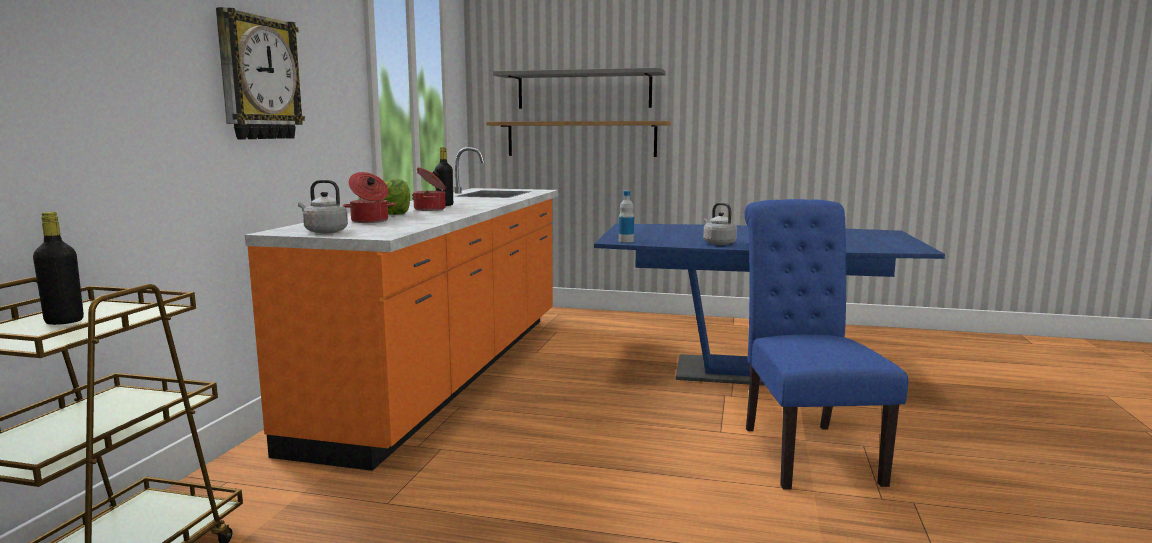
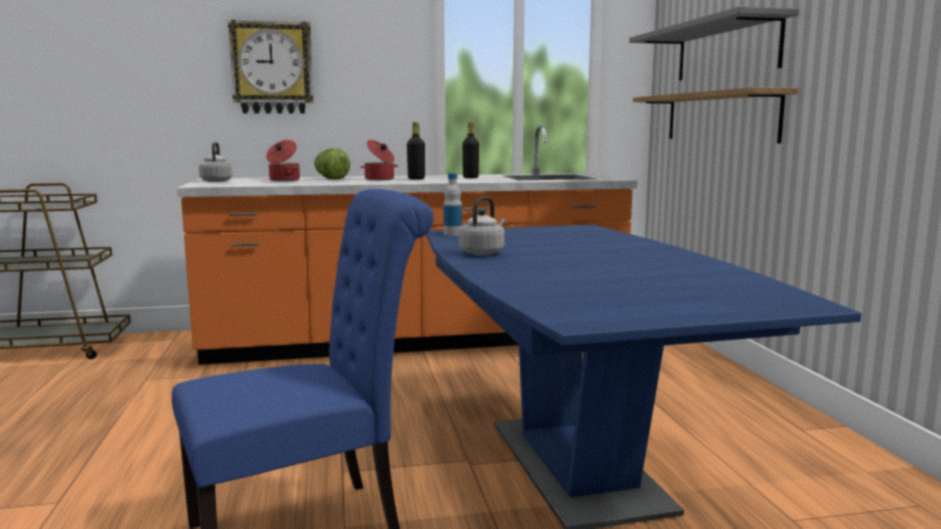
camera: 65 degrees right, 0 degrees up
black bottle [33,212,84,325] -> black bottle moved to [463,122,479,178]

